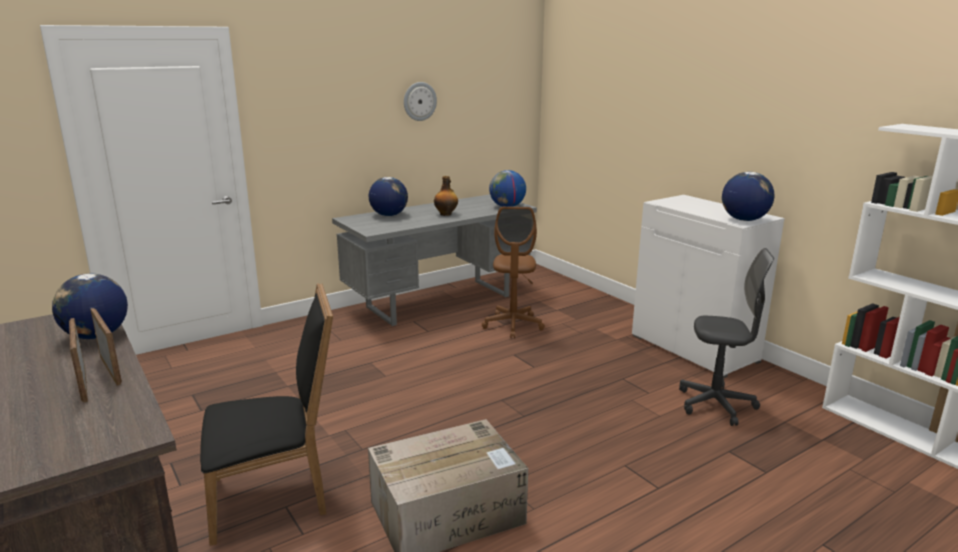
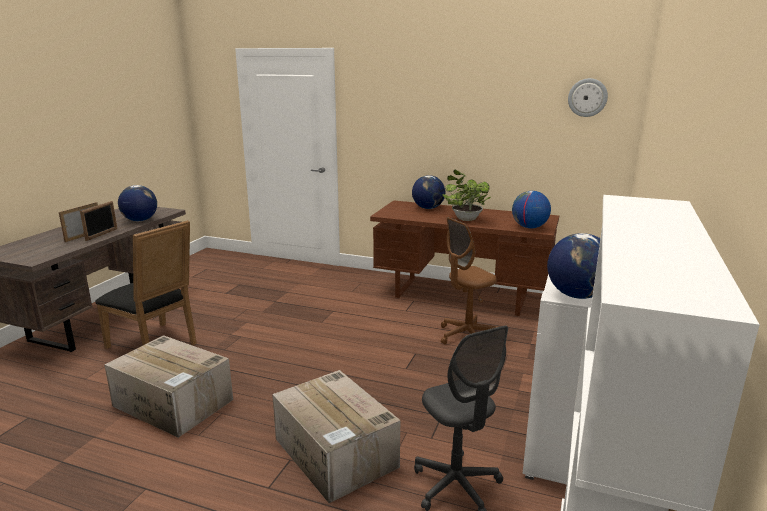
camera: 55 degrees right, 0 degrees up
grey desk [332,194,537,326] -> brown desk [370,200,559,316]
wall clock [404,82,437,121] -> wall clock moved to [568,78,608,117]
bottle [434,176,458,216] -> potted plant [442,170,491,221]
none -> cardboard box [272,370,400,503]

